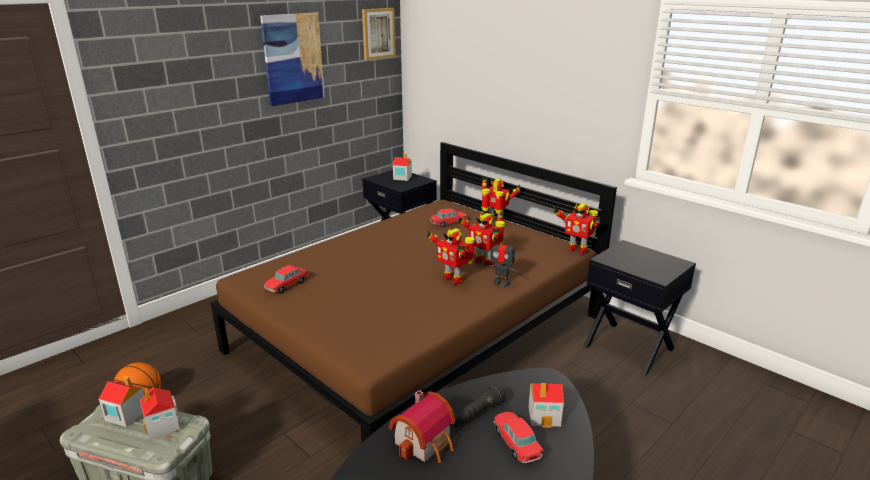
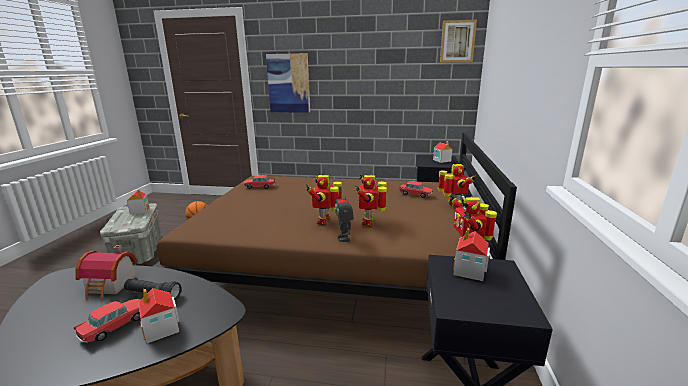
camera: 55 degrees right, 5 degrees down
toy house [140,387,180,440] -> toy house moved to [453,228,490,281]
picture [260,12,325,106] -> picture moved to [266,53,310,113]

